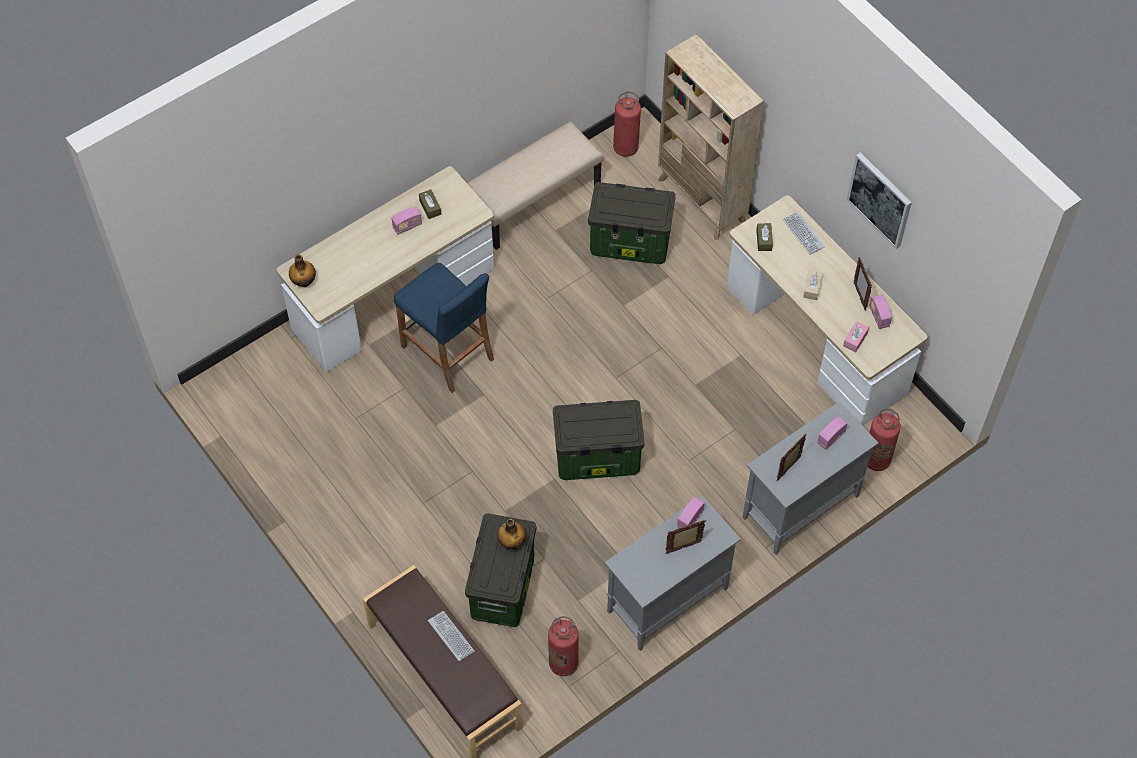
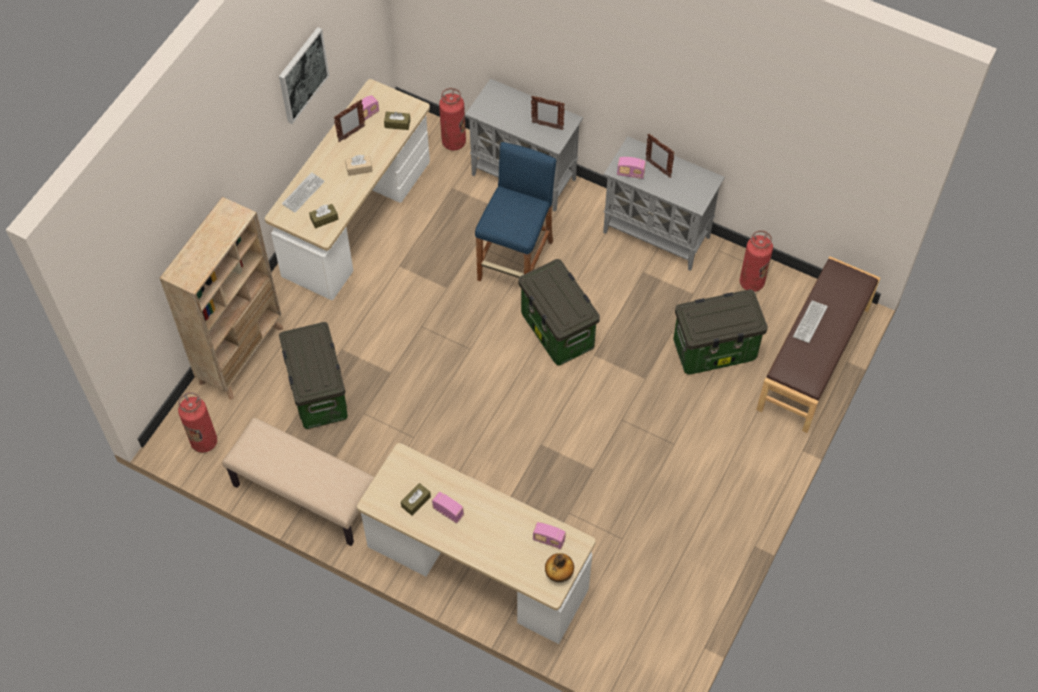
camera: 115 degrees left, 0 degrees up
blue stool [394,263,494,393] -> blue stool moved to [475,142,557,281]
bottle [497,519,526,549] -> none
radio [817,416,847,450] -> radio moved to [533,522,566,549]
pink tissue box [843,321,869,352] -> brown tissue box [384,112,410,130]

